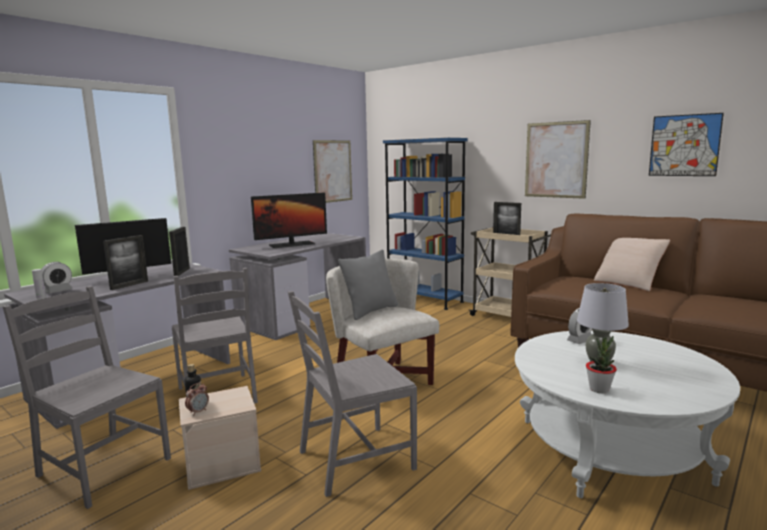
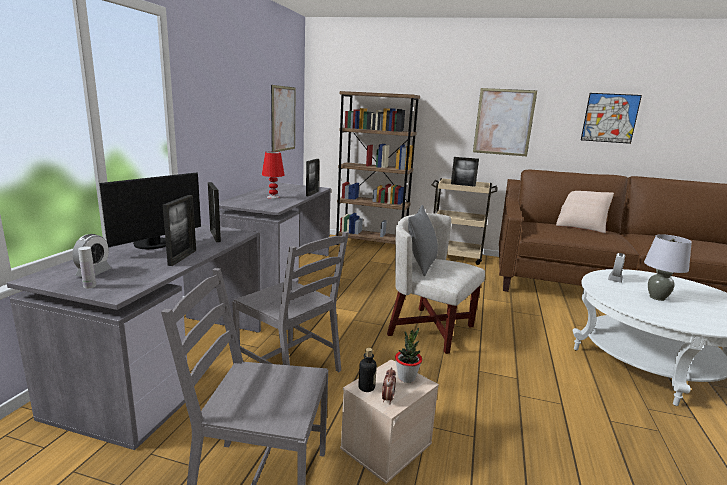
camera: 25 degrees left, 5 degrees up
monitor [251,193,327,248] -> red table lamp [262,151,285,199]
grey chair [288,291,417,497] -> none
blue bookcase [383,138,468,310] -> brown bookcase [336,91,420,245]
potted plant [586,336,617,393] -> potted plant moved to [395,327,422,383]
none -> picture frame [306,159,319,196]

